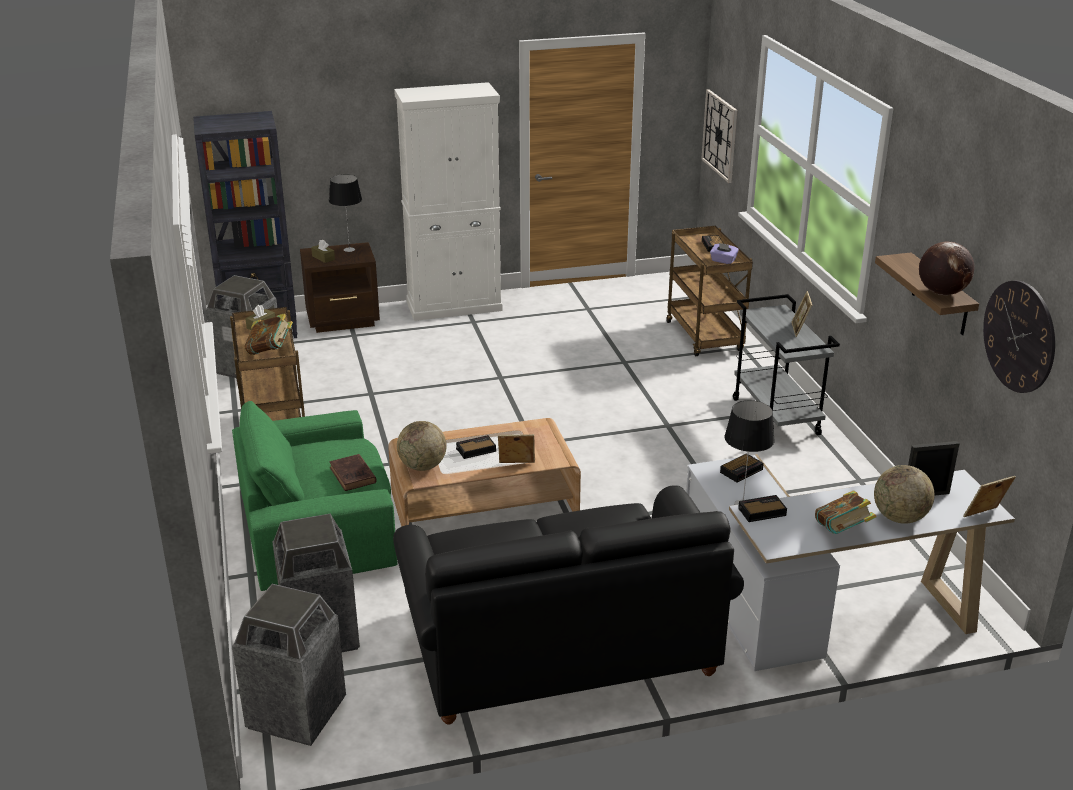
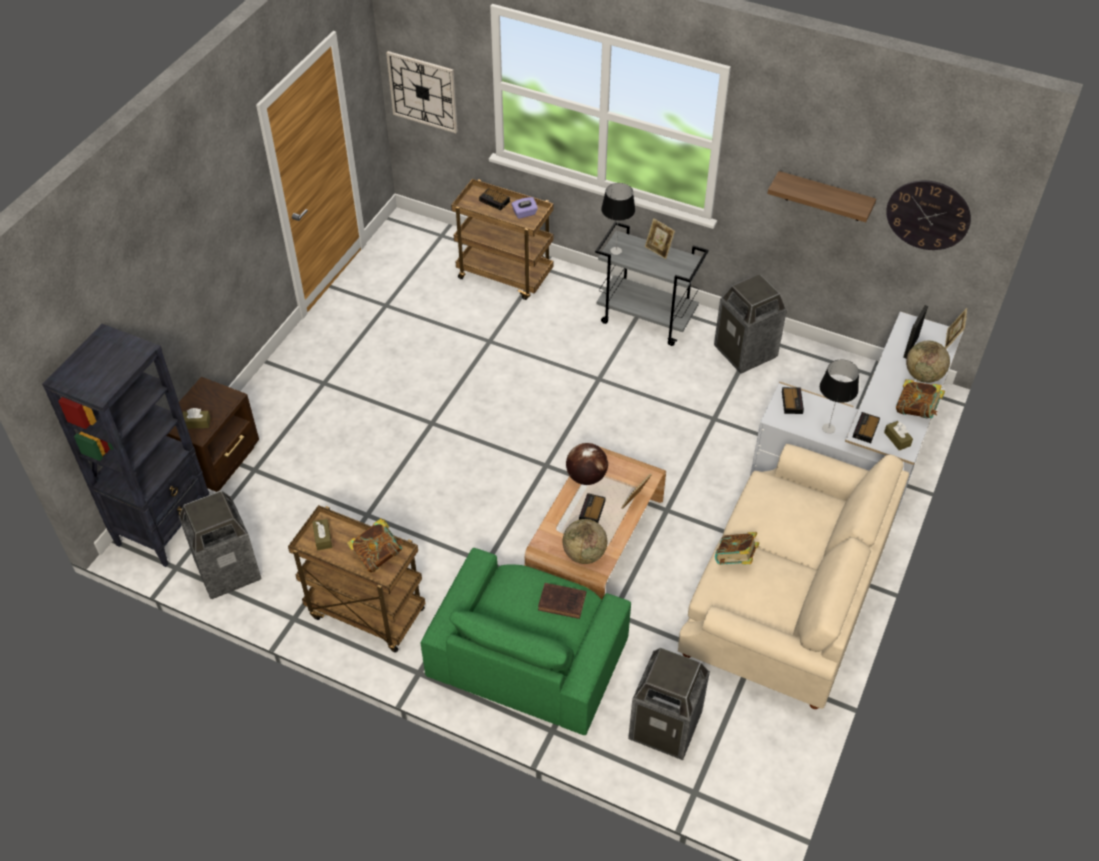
camera: 50 degrees left, 20 degrees up
trash can [232,584,346,746] -> trash can moved to [714,274,787,374]
table lamp [329,174,362,252] -> table lamp moved to [601,183,635,255]
black sofa [393,485,744,725] -> beige sofa [678,444,909,709]
white cabinet [394,82,503,321] -> none
globe [919,241,974,295] -> globe moved to [566,443,608,485]
none -> book [715,532,759,565]
none -> brown tissue box [884,421,913,450]

